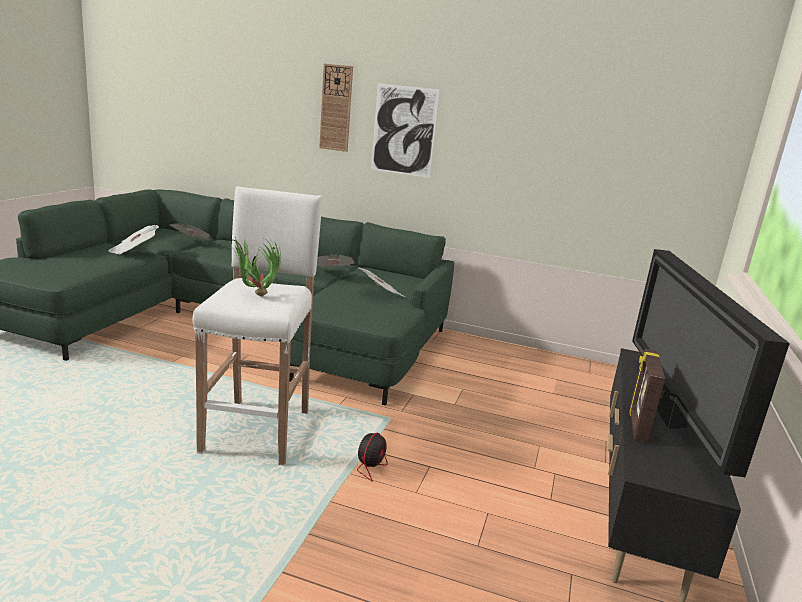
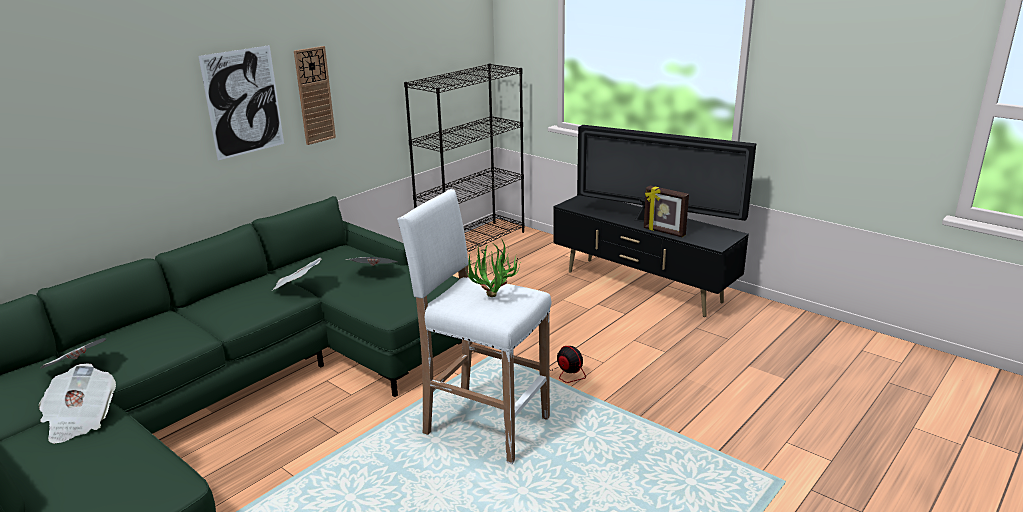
camera: 65 degrees left, 5 degrees up
wall clock [319,64,353,152] -> wall clock moved to [294,46,336,145]
none -> black bookcase [404,64,525,253]

